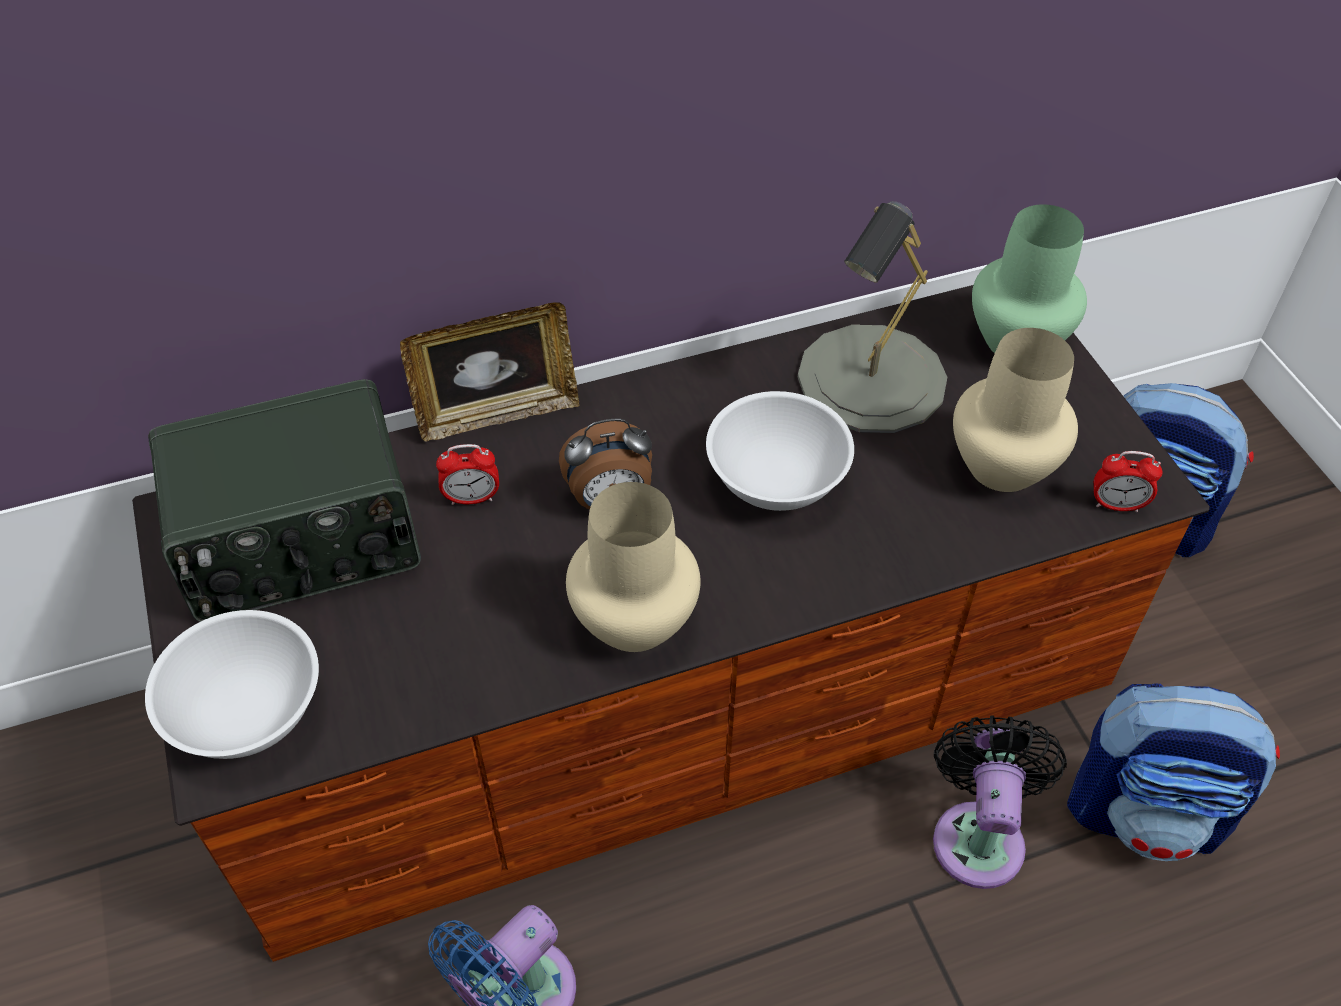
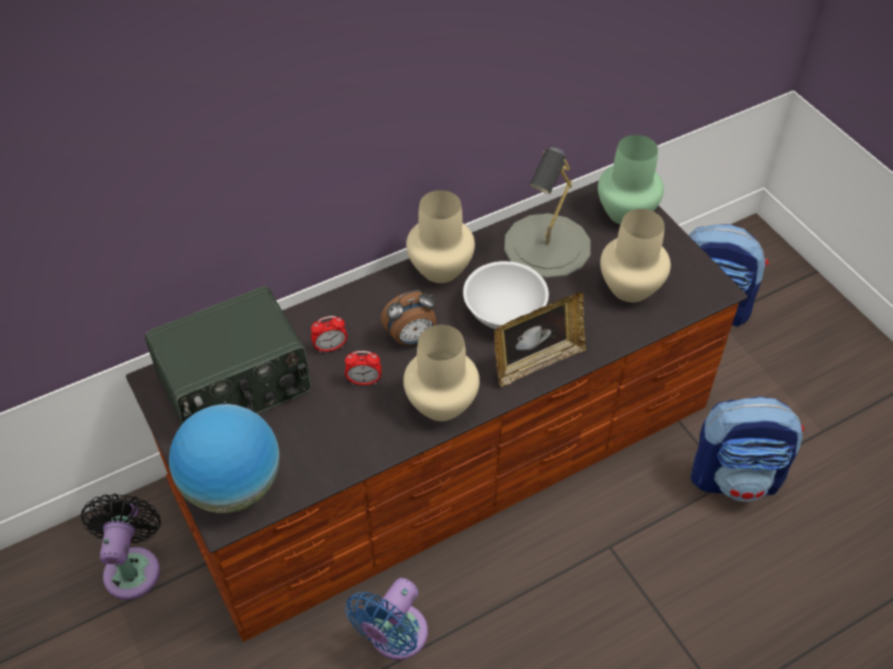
camera: 10 degrees left, 0 degrees up
white bowl [145,610,319,759] -> globe [169,404,280,513]
picture frame [400,302,580,442] -> picture frame moved to [494,292,586,387]
black fan [933,716,1067,889] -> black fan moved to [81,494,161,600]
alarm clock [1094,451,1163,512] -> alarm clock moved to [345,351,381,385]
none -> beige vase [406,190,475,283]

